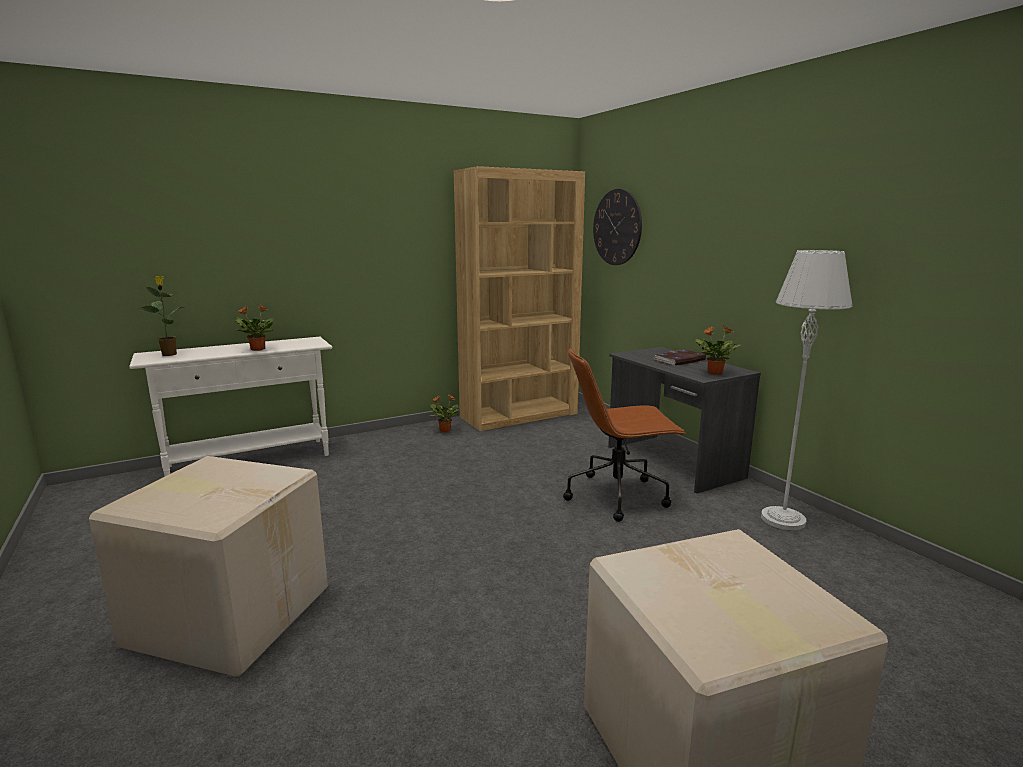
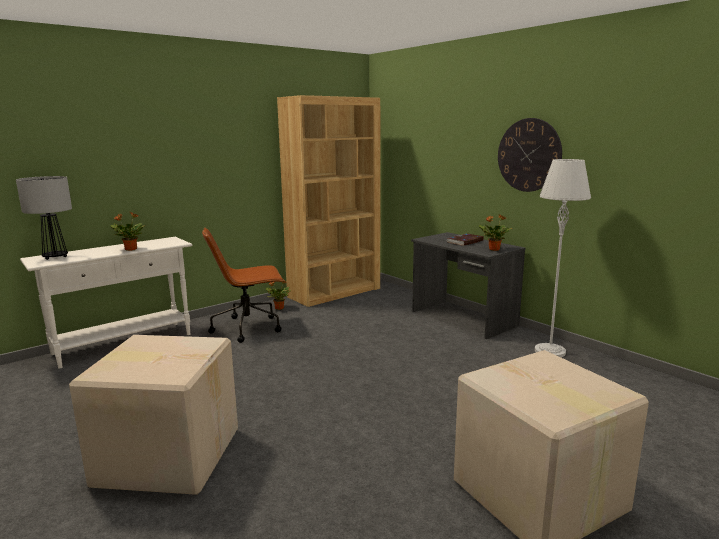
camera: 10 degrees left, 0 degrees up
potted plant [138,276,186,356] -> table lamp [16,176,72,260]
brown office chair [563,348,686,522] -> brown office chair moved to [202,227,284,343]
wall clock [593,189,642,265] -> wall clock moved to [498,118,562,192]

